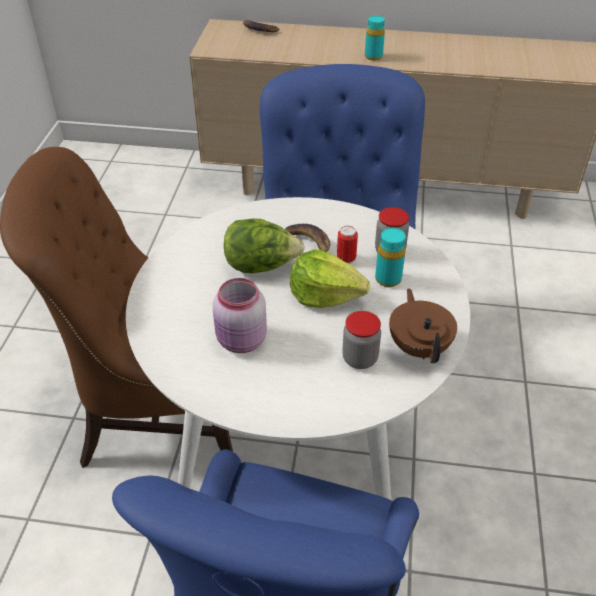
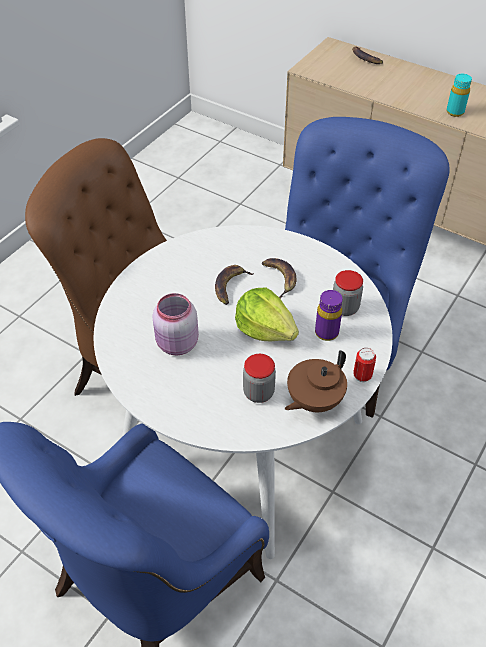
camera: 25 degrees right, 5 degrees up
lettuce [224,218,305,273] -> banana [215,265,254,305]
can [337,226,358,264] -> can moved to [353,348,376,382]
turquoise bottle [375,228,406,287] -> purple bottle [315,290,342,341]
brown teapot [389,288,457,363] -> brown teapot turned 150 degrees counterclockwise [285,350,347,412]

